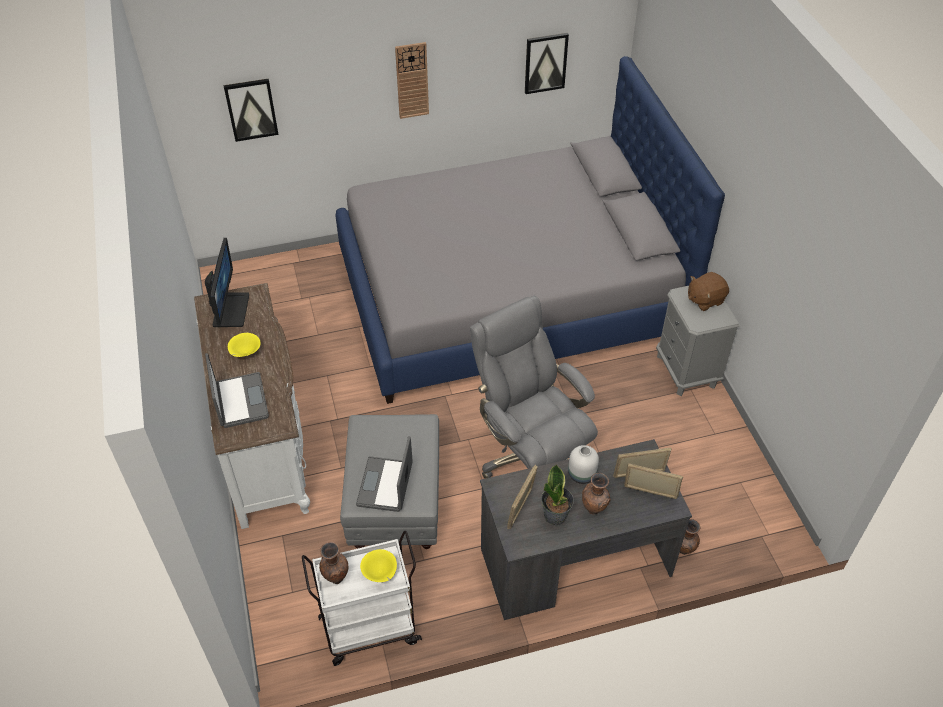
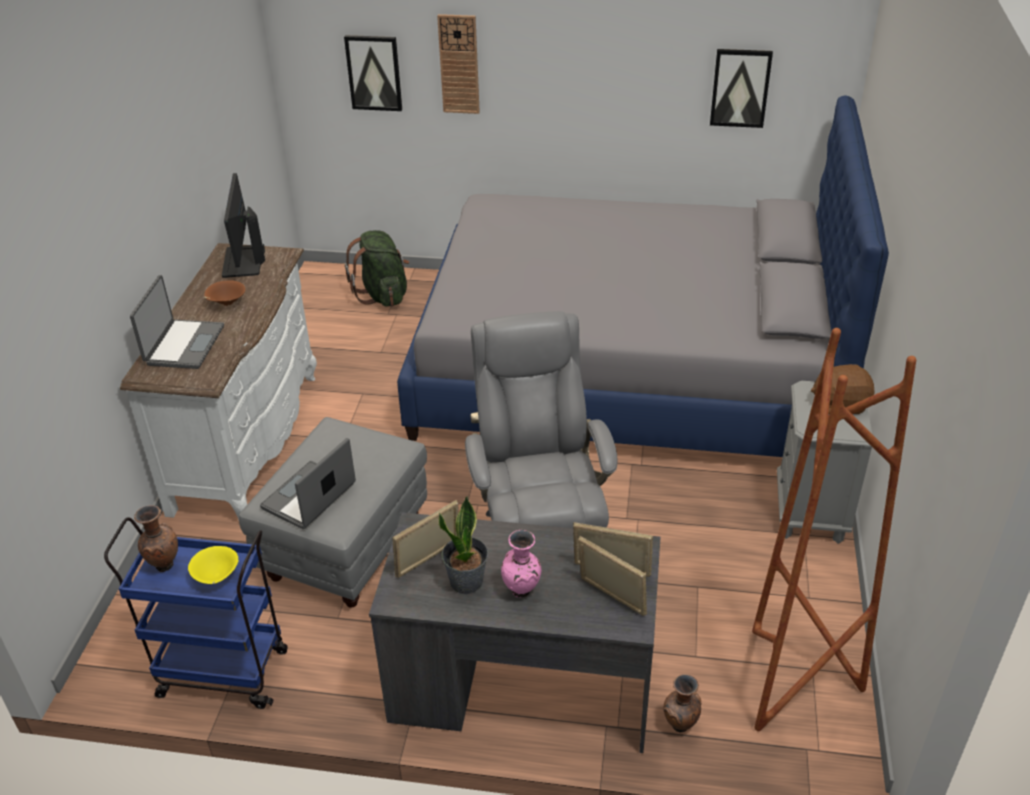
camera: 25 degrees right, 10 degrees down
monitor [205,238,249,327] -> monitor turned 150 degrees clockwise [222,173,265,278]
yellow bowl [228,333,261,357] -> brown bowl [204,280,245,306]
white cart [302,531,422,666] -> blue cart [104,517,288,709]
wall clock [395,42,429,119] -> wall clock moved to [437,14,480,114]
white vase [568,445,599,484] -> none
brown vase [582,473,611,515] -> pink vase [501,530,541,597]
none -> green backpack [345,230,409,307]
none -> brown clothes rack [752,328,916,731]

